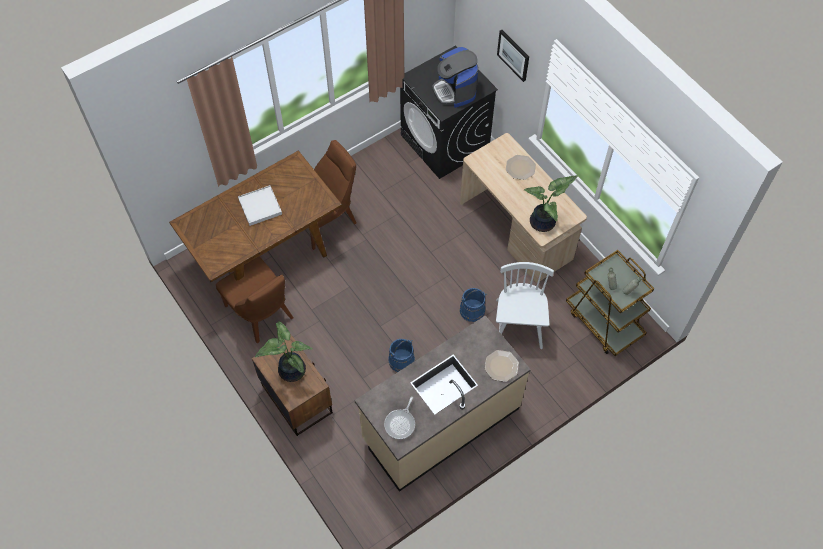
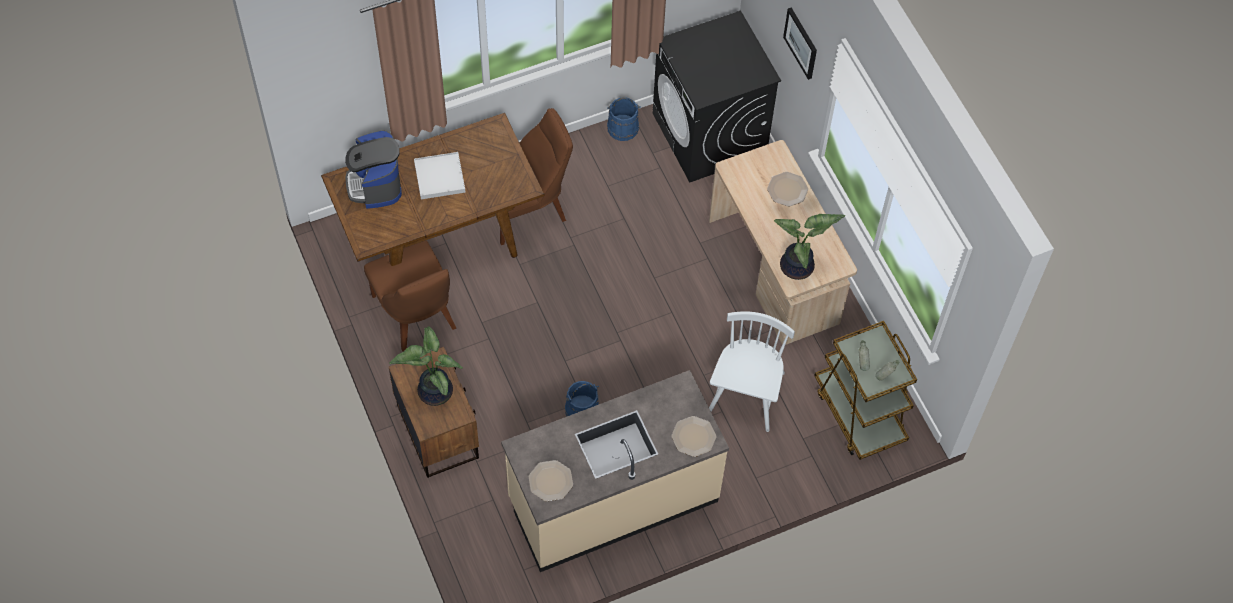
camera: 10 degrees right, 0 degrees up
frying pan [384,397,415,439] -> plate [529,460,573,501]
coffee machine [432,47,479,108] -> coffee machine moved to [345,131,402,209]
blue bucket [460,288,487,322] -> blue bucket moved to [607,97,641,141]

